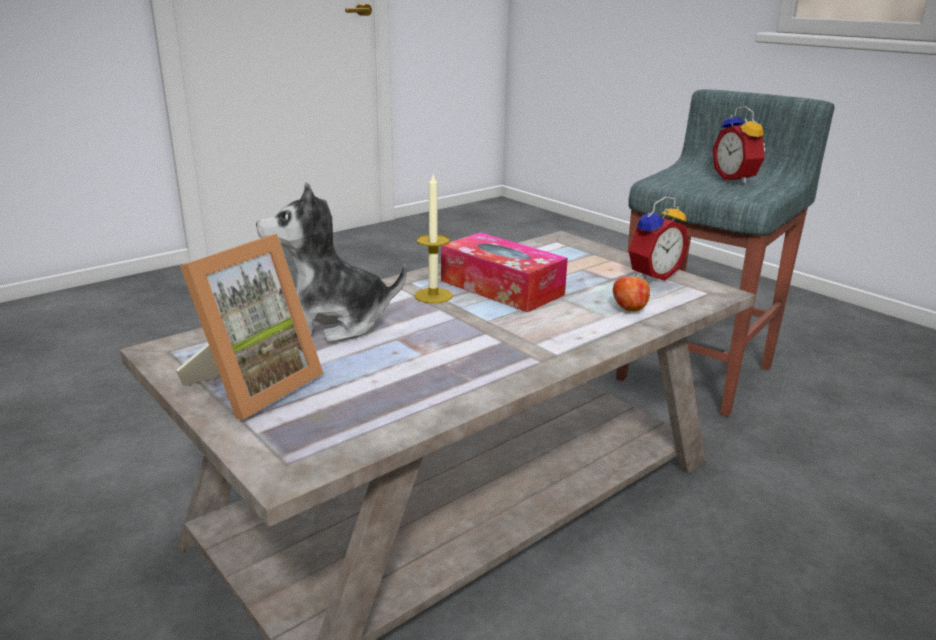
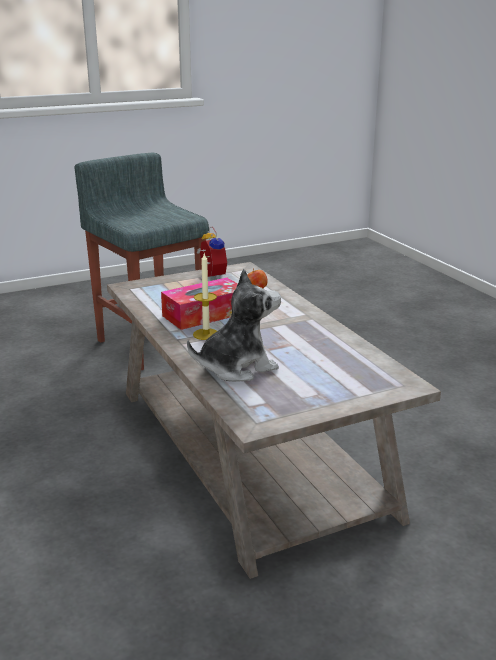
camera: 75 degrees left, 0 degrees up
picture frame [176,234,324,419] -> none
plush toy [256,182,407,343] -> plush toy turned 120 degrees counterclockwise [187,269,281,382]
alarm clock [713,106,766,184] -> none

